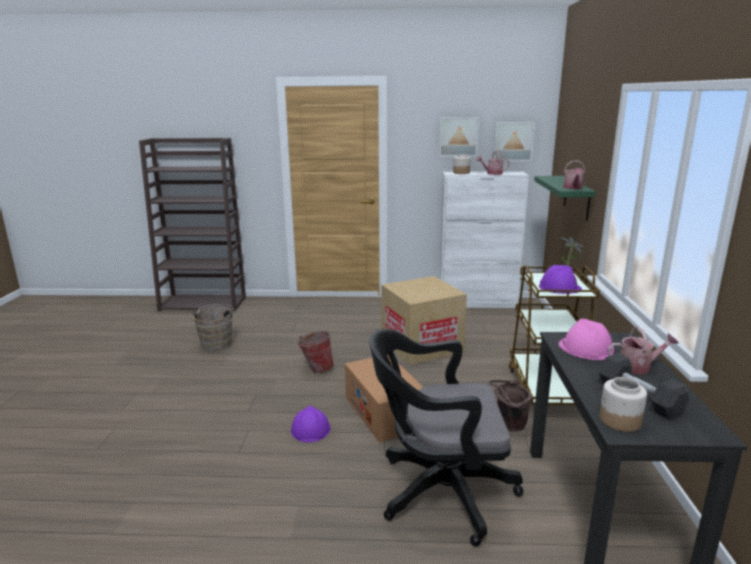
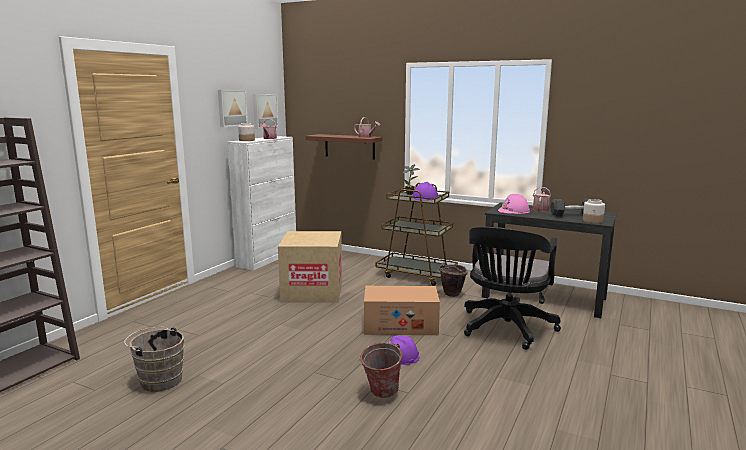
camera: 65 degrees left, 5 degrees down
bucket [298,331,334,373] -> bucket moved to [358,342,402,398]
green shelf [534,176,595,221] -> brown shelf [306,134,382,160]

